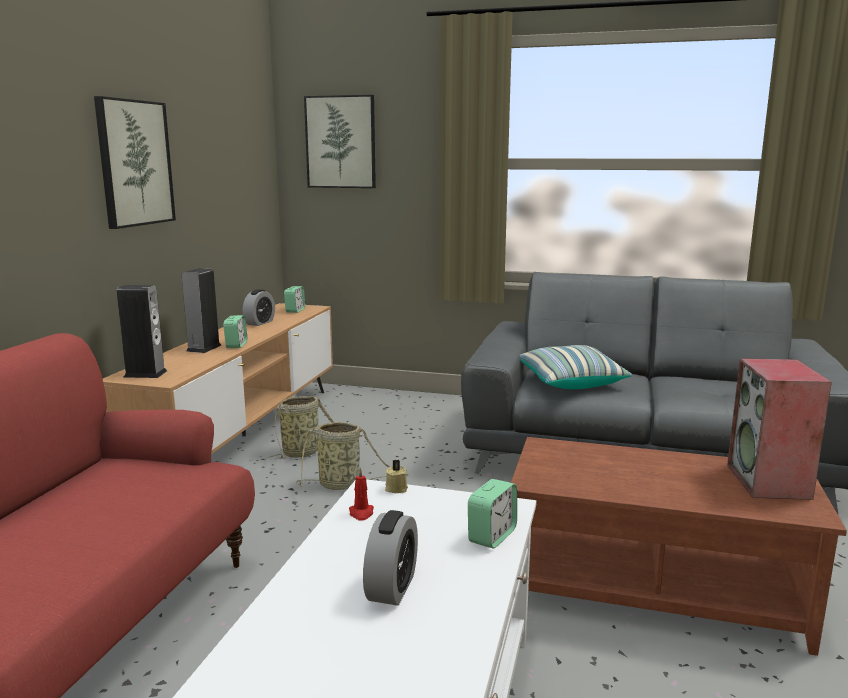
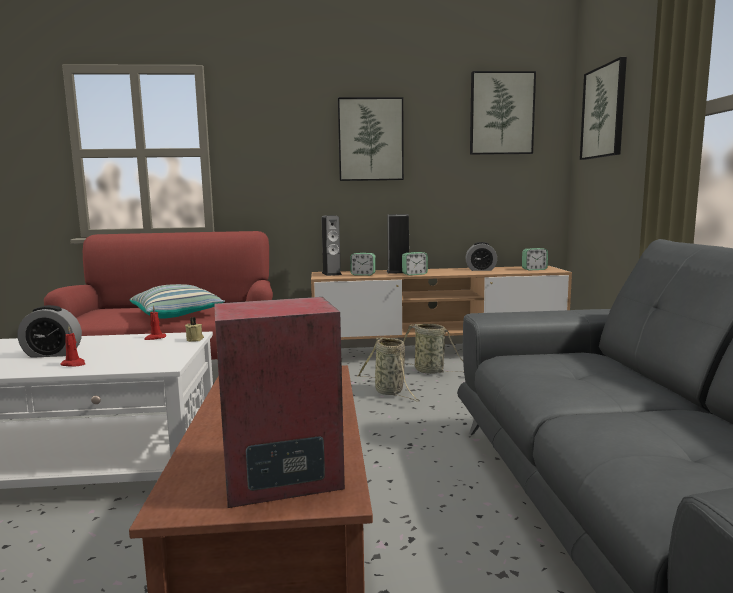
camera: 70 degrees right, 5 degrees down
alarm clock [468,479,517,549] -> alarm clock moved to [350,253,376,276]
pillow [520,345,632,389] -> pillow moved to [130,284,225,319]
none -> red candle [60,326,85,367]
none -> picture [470,71,536,155]

